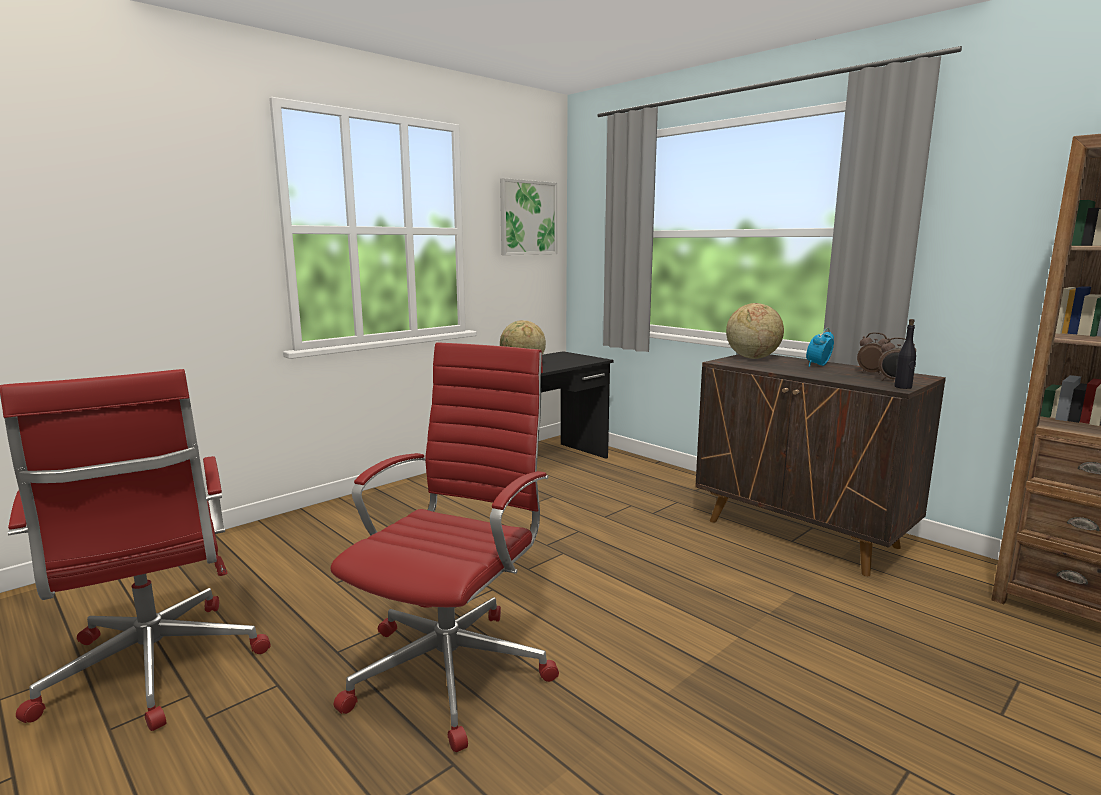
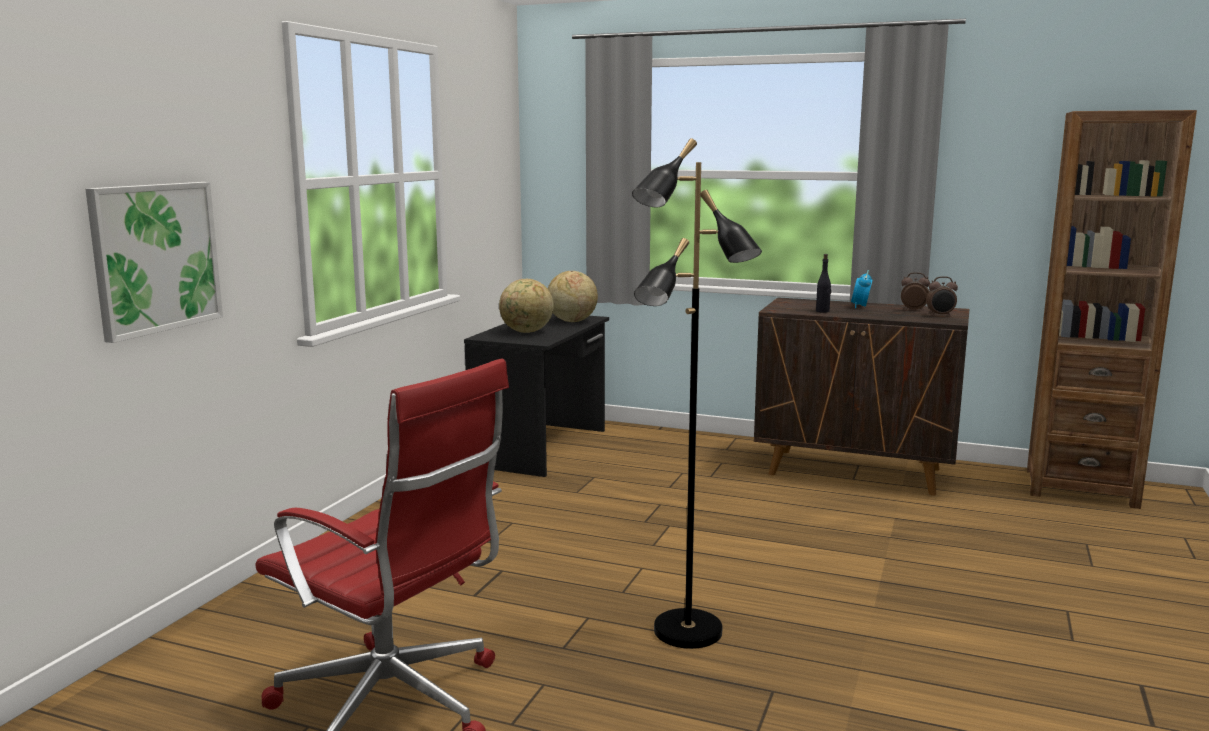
camera: 25 degrees left, 0 degrees up
red office chair [330,342,559,752] -> black floor lamp [632,138,762,649]
picture [500,178,557,255] -> picture moved to [85,182,223,343]
globe [726,303,784,359] -> globe moved to [548,271,598,322]
black bottle [894,319,916,389] -> black bottle moved to [816,254,831,313]

